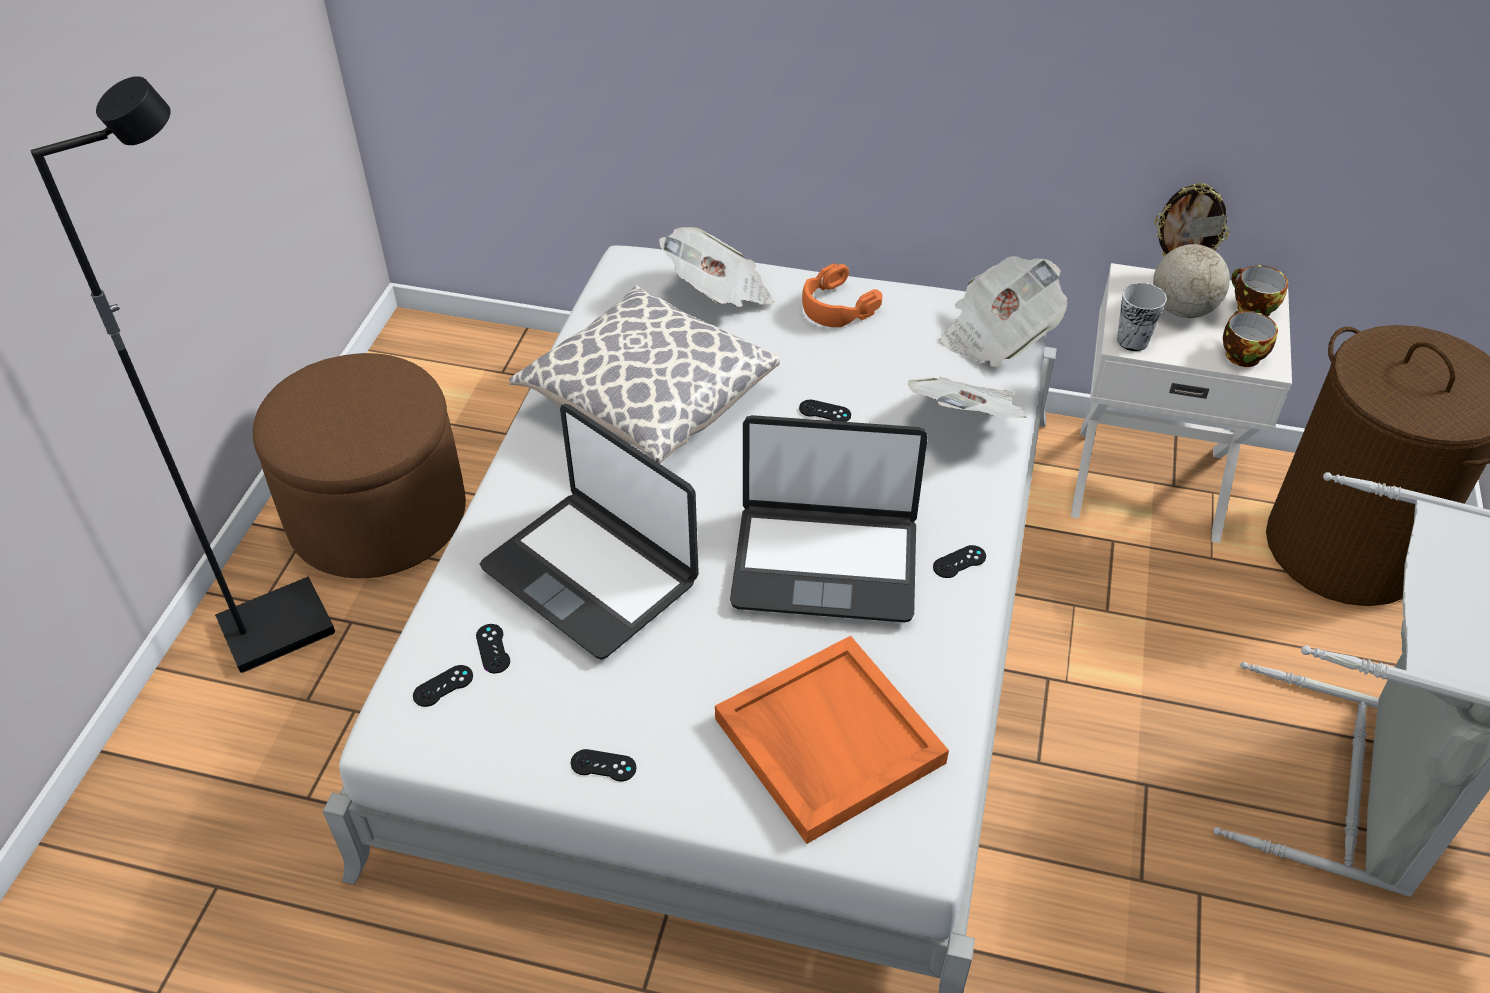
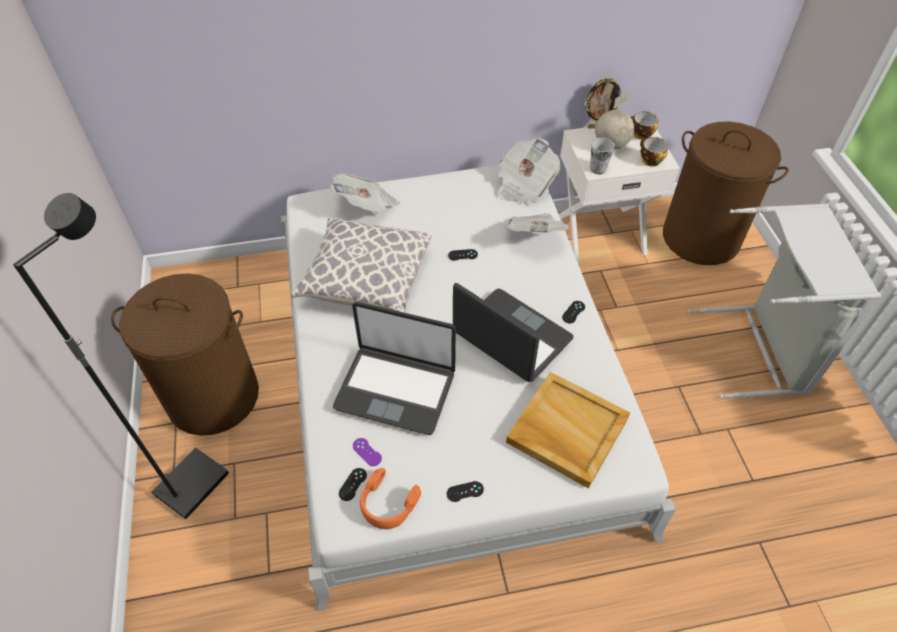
camera: 25 degrees left, 5 degrees up
brown ottoman [253,353,466,578] -> brown laundry basket [111,273,259,436]
black game controller [476,624,510,674] -> purple game controller [353,438,382,466]
orange tray [715,636,949,844] -> beige tray [506,372,630,489]
laptop [730,415,928,622] -> laptop turned 120 degrees counterclockwise [453,283,574,382]
orange headphones [802,263,882,327] -> orange headphones moved to [360,468,421,529]

